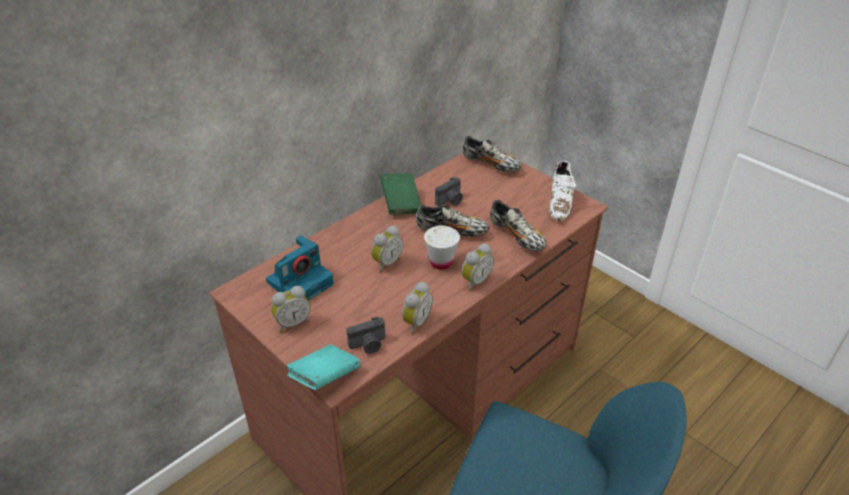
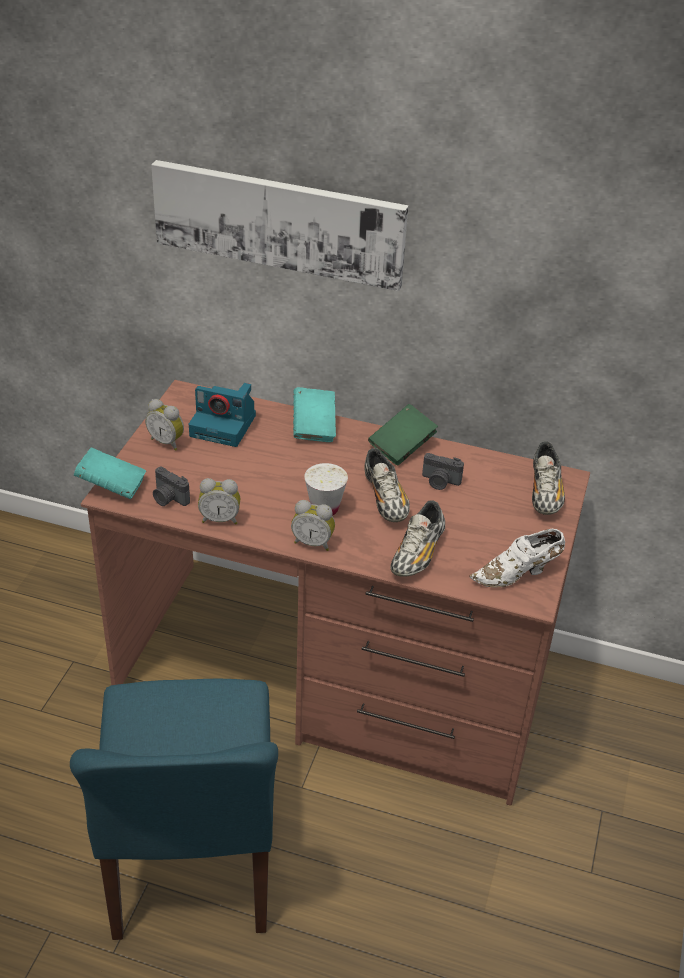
camera: 60 degrees right, 0 degrees up
alarm clock [371,226,404,272] -> none
none -> picture [151,160,408,291]
none -> turquoise book [293,387,336,442]

